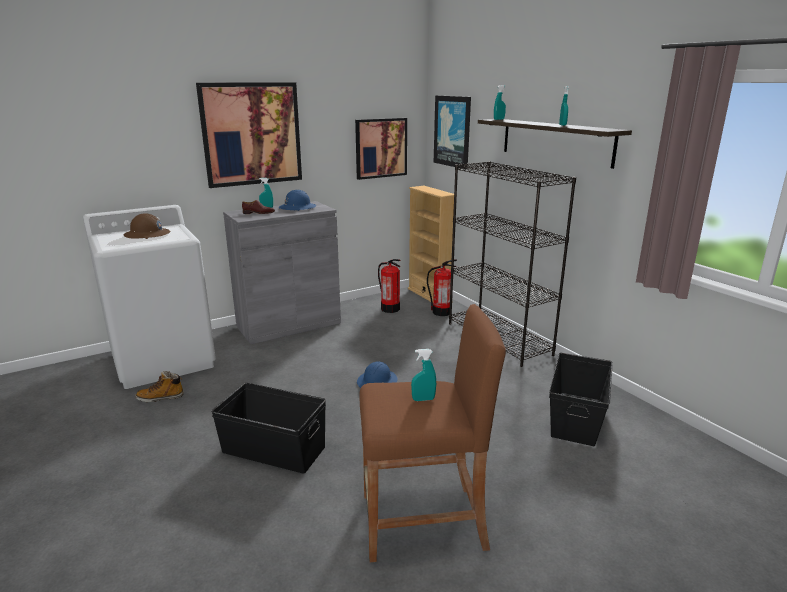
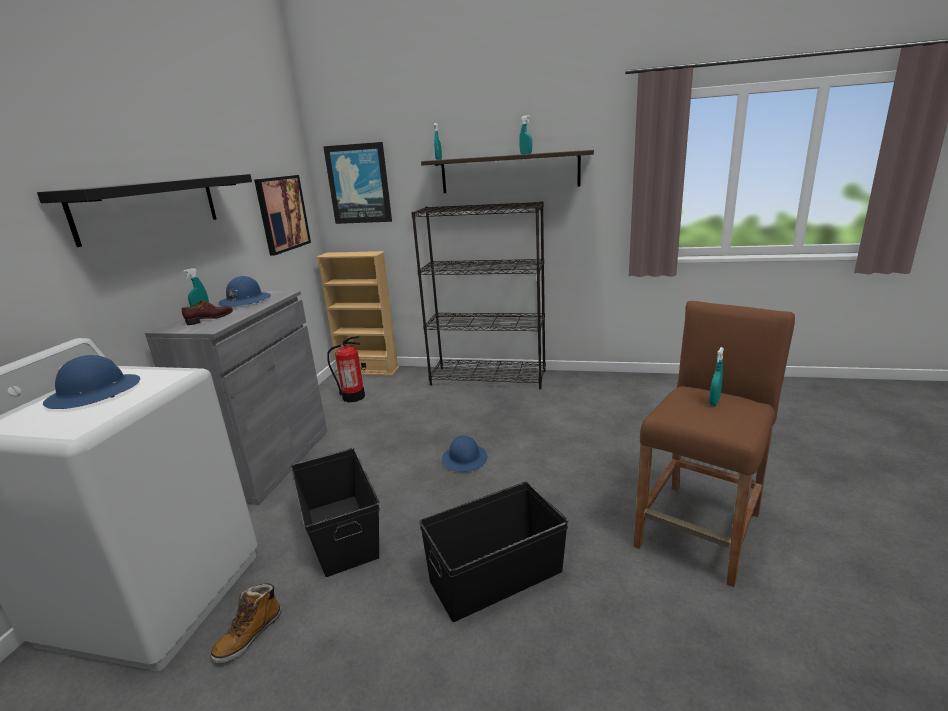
camera: 45 degrees left, 0 degrees up
brown hard hat [124,213,170,239] -> blue hard hat [43,355,140,409]
picture [196,82,302,188] -> black shelf [37,174,252,247]
fire extinguisher [427,259,457,316] -> none
black storage box [549,353,613,446] -> black storage box moved to [291,448,380,577]

